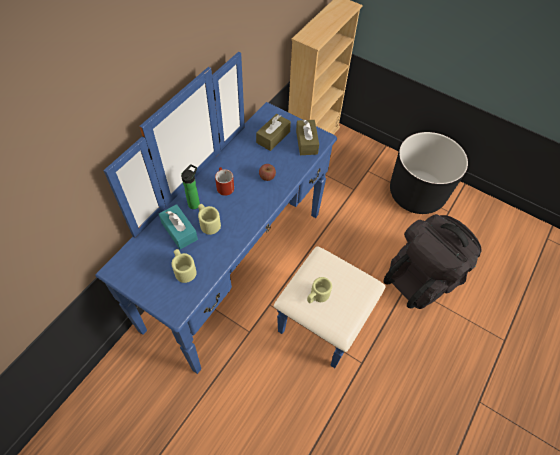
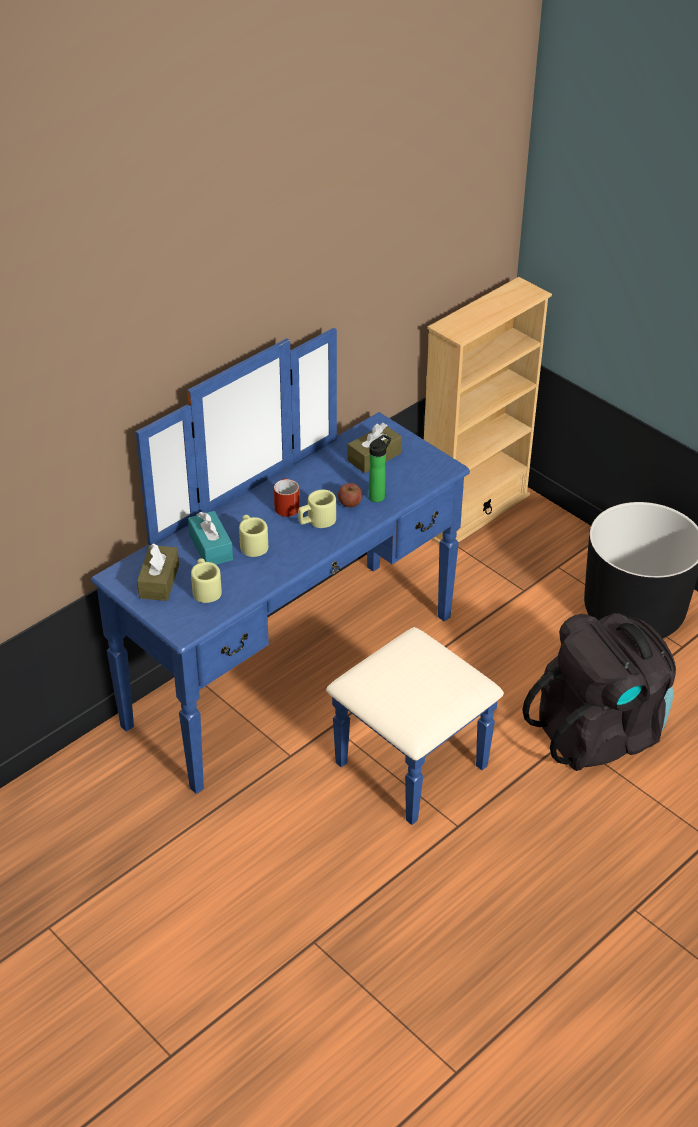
camera: 15 degrees right, 15 degrees down
bottle [181,164,200,209] -> bottle moved to [369,434,391,502]
brown tissue box [296,119,319,155] -> brown tissue box moved to [137,543,179,601]
beige mug [307,277,332,303] -> beige mug moved to [298,490,336,528]

